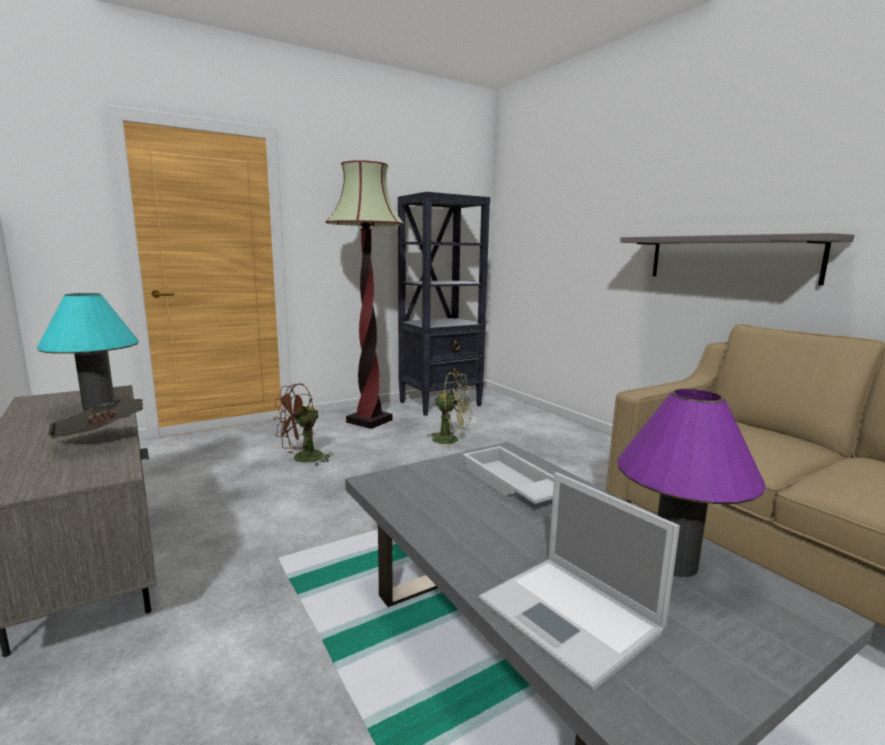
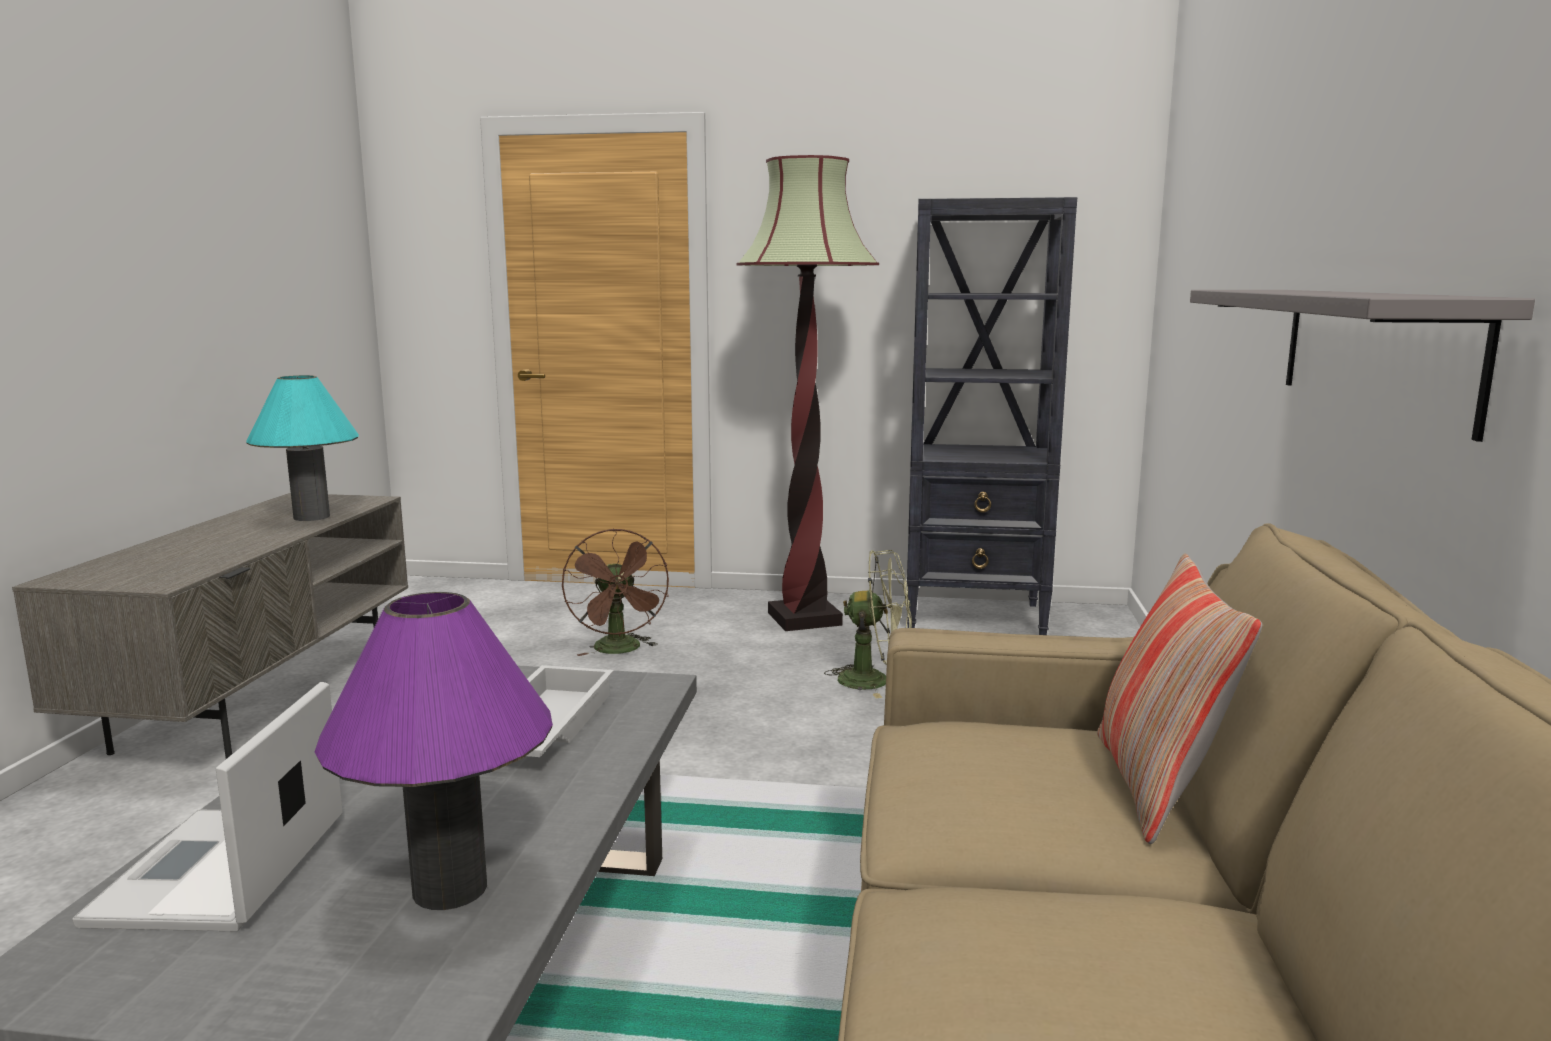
camera: 40 degrees right, 0 degrees up
newspaper [48,399,143,438] -> none
brown fan [273,383,333,466] -> brown fan turned 105 degrees counterclockwise [562,528,669,656]
green fan [427,372,472,449] -> green fan turned 45 degrees counterclockwise [824,550,912,699]
none -> pillow [1097,553,1262,844]

